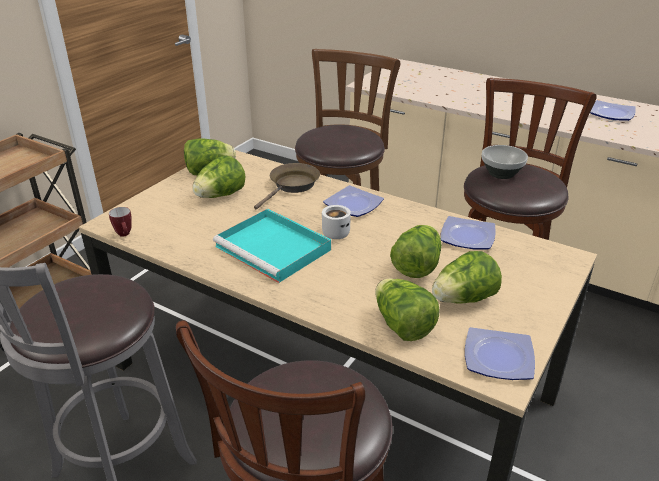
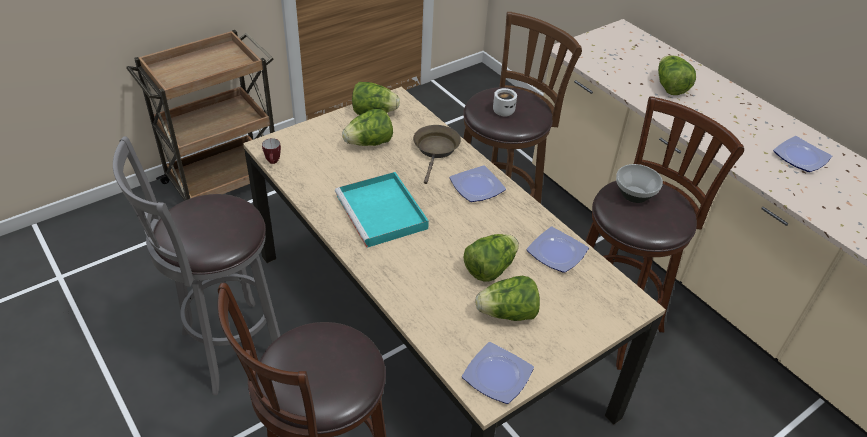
camera: 20 degrees right, 10 degrees up
brown frying pan [254,163,320,210] -> brown frying pan turned 45 degrees counterclockwise [413,125,461,184]
white mug [322,205,351,239] -> white mug moved to [493,88,517,116]
lettuce [375,278,439,341] -> lettuce moved to [658,55,696,95]

